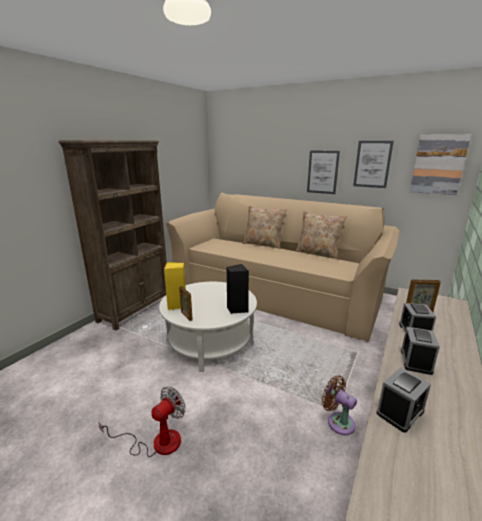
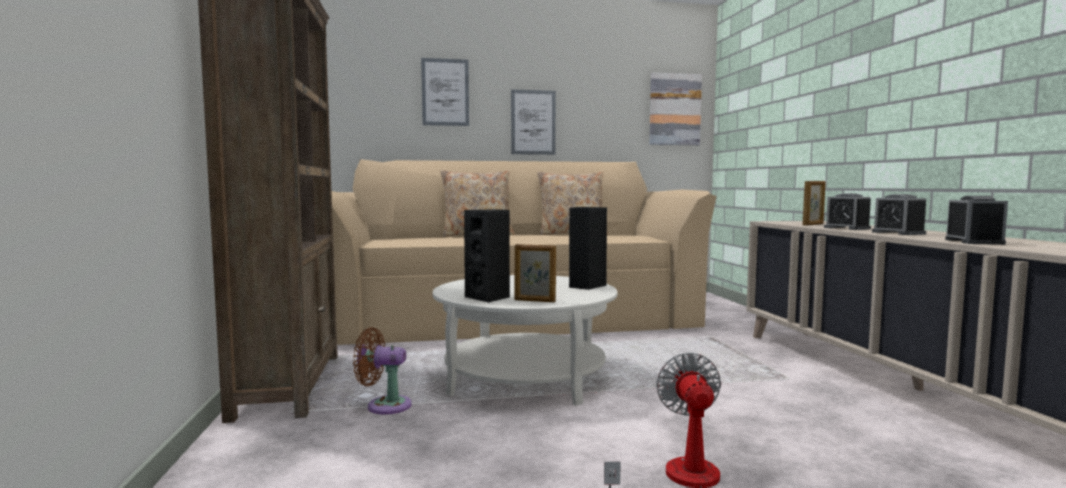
camera: 40 degrees left, 15 degrees down
yellow speaker [164,262,186,310] -> black speaker [464,209,510,303]
brown fan [322,375,357,435] -> brown fan moved to [353,328,412,414]
picture [353,141,394,188] -> picture moved to [421,58,469,126]

